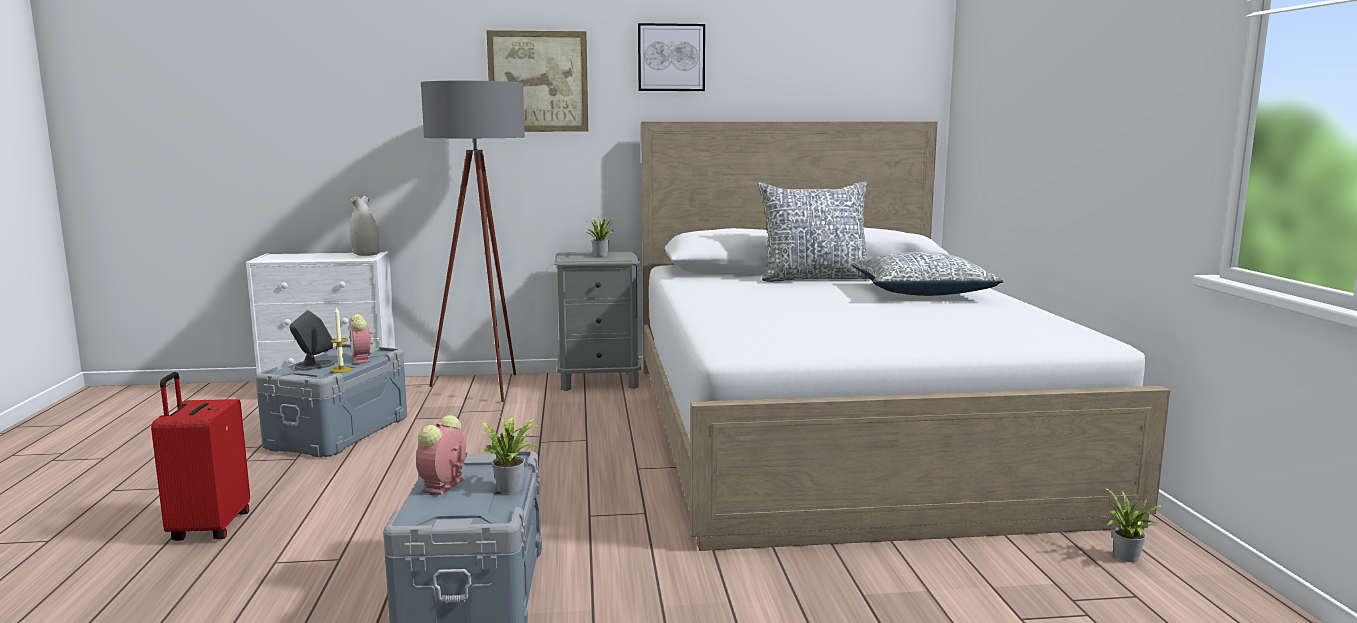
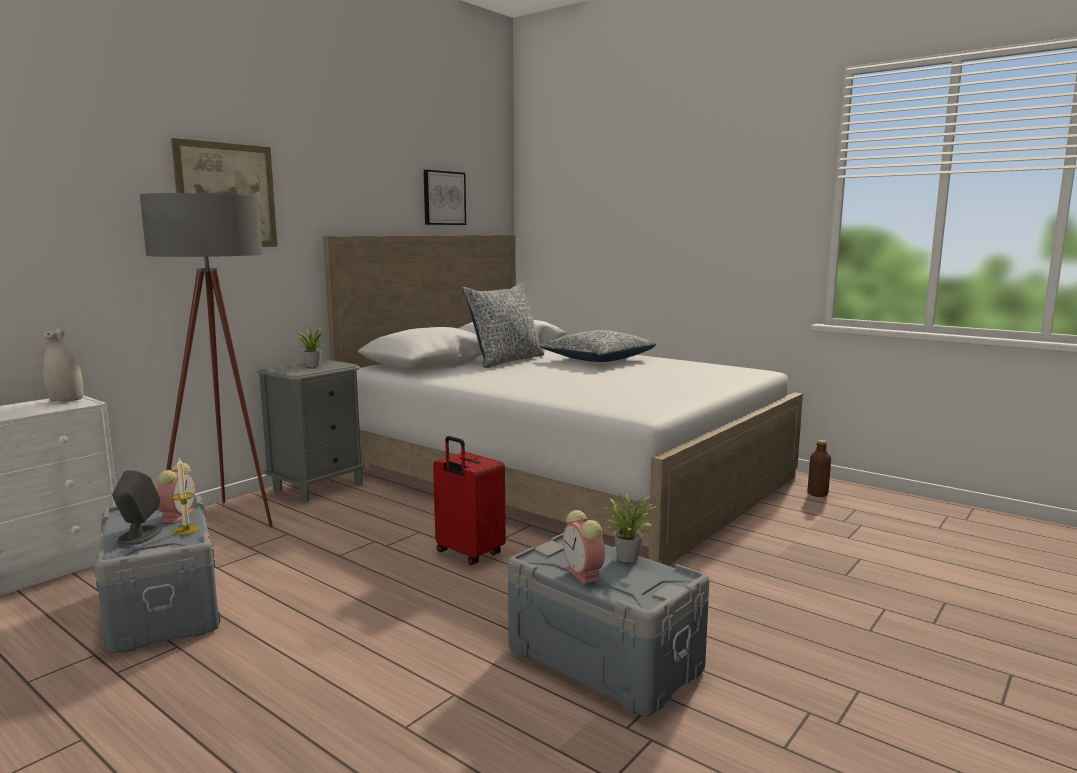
camera: 45 degrees left, 0 degrees up
red suitcase [151,372,250,541] -> red suitcase moved to [433,436,506,565]
alarm clock [349,314,373,364] -> alarm clock turned 105 degrees counterclockwise [157,463,195,523]
picture [638,23,705,91] -> picture moved to [423,170,466,225]
potted plant [1102,488,1164,562] -> brown bottle [807,440,831,497]

